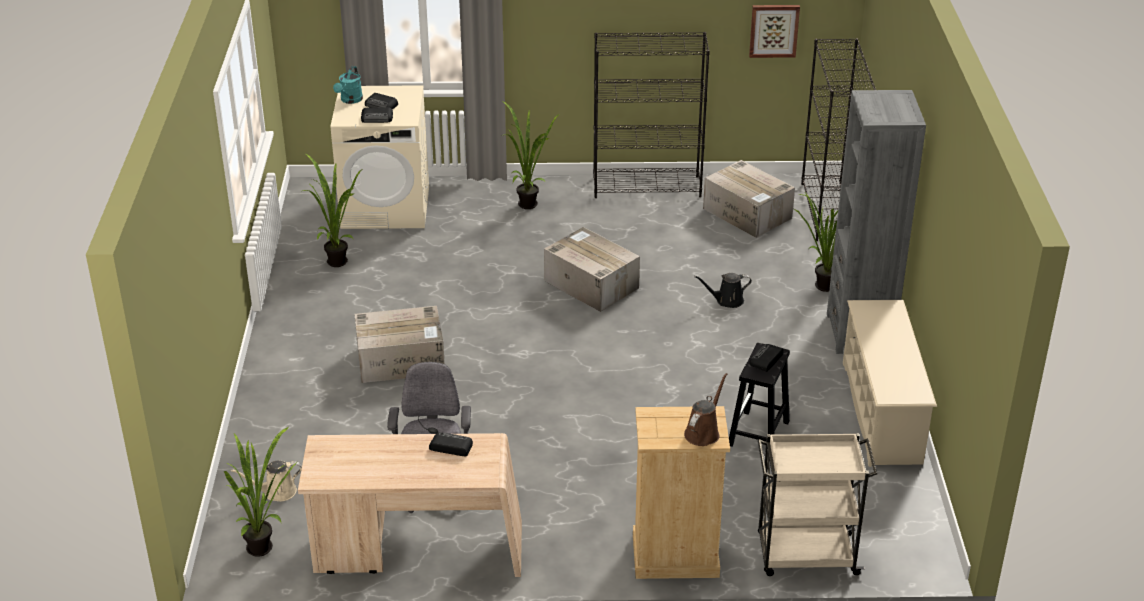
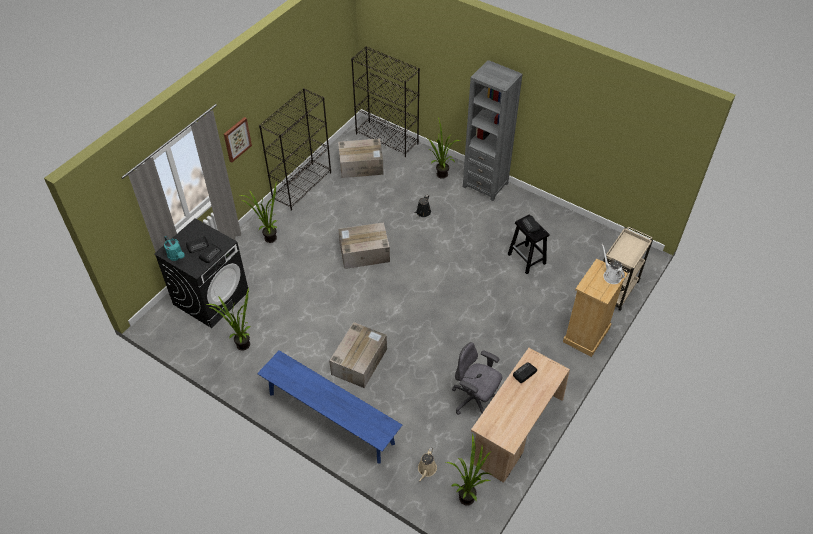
camera: 55 degrees left, 15 degrees up
beige washing machine [330,85,429,229] -> black washing machine [154,218,248,328]
brown watering can [684,373,727,446] -> white watering can [602,244,625,284]
picture [749,5,800,58] -> picture moved to [224,117,252,162]
beige shoe rack [843,300,937,467] -> none
none -> blue bench [257,350,402,464]

